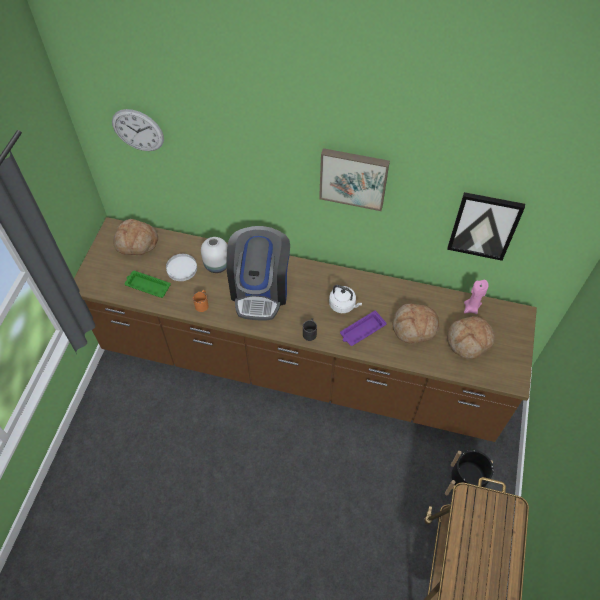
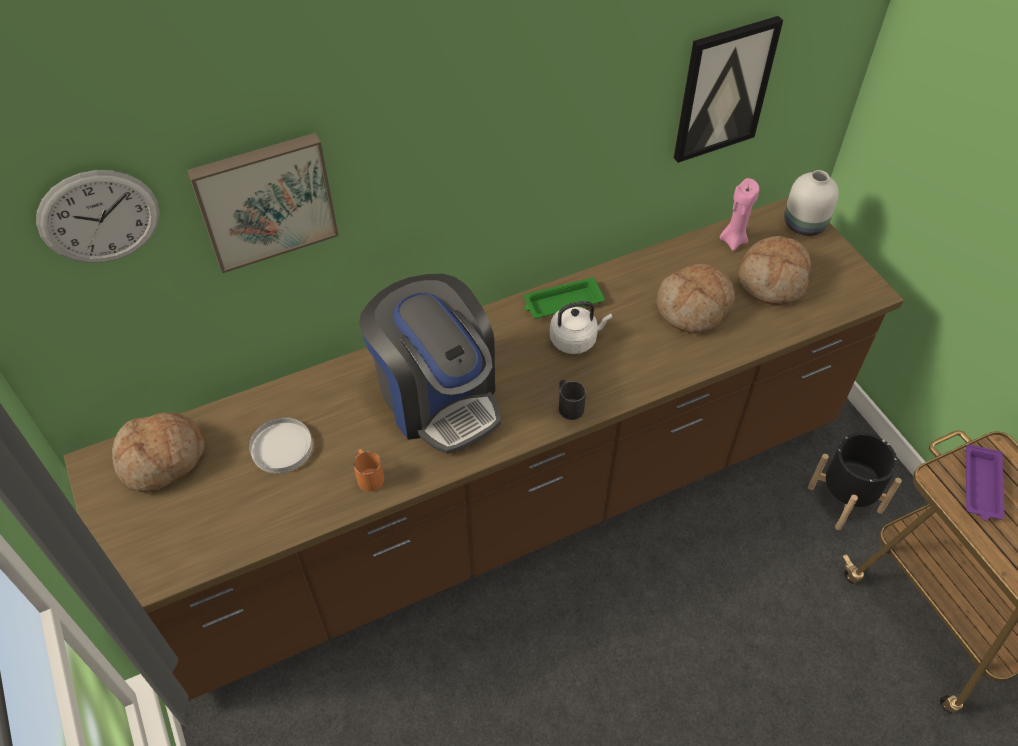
camera: 40 degrees left, 5 degrees down
green tray [125,271,171,298] -> green tray moved to [524,277,605,319]
white vase [201,237,227,273] -> white vase moved to [784,170,839,236]
picture [319,148,390,211] -> picture moved to [187,133,339,273]
purple tray [340,311,387,346] -> purple tray moved to [966,444,1004,521]

